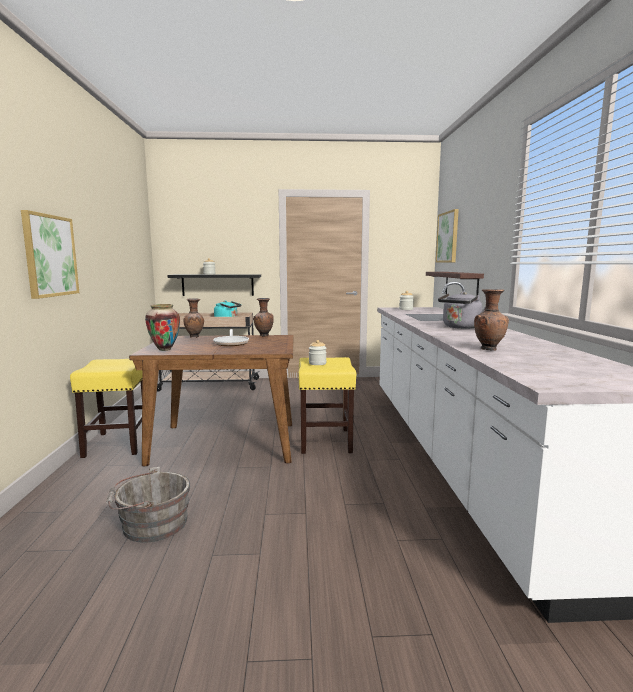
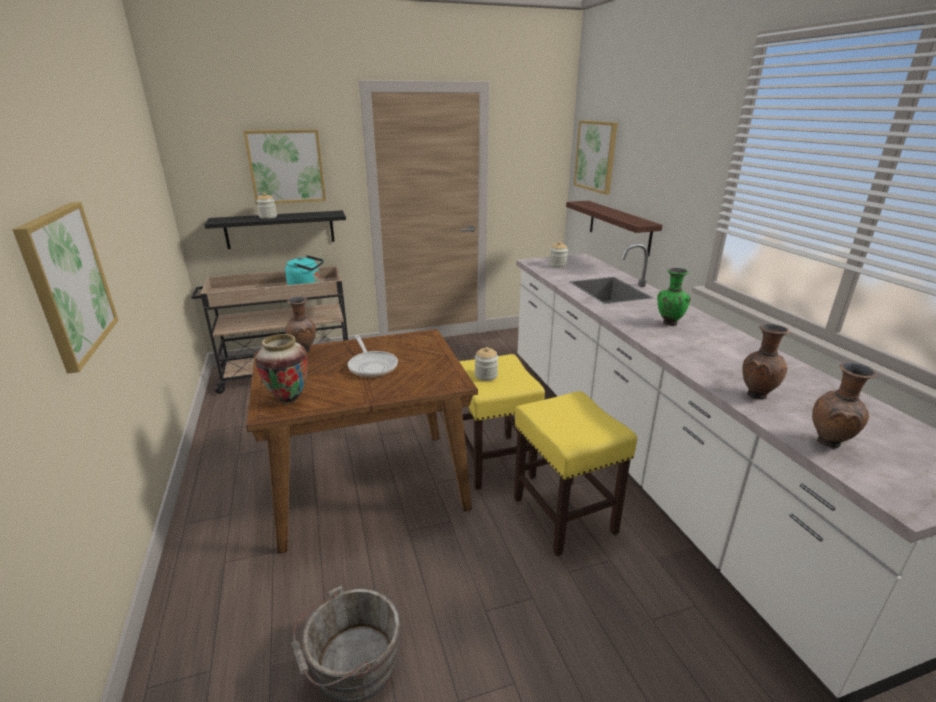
camera: 15 degrees left, 15 degrees up
yellow stool [70,359,142,458] -> yellow stool moved to [514,391,637,556]
brown vase [253,298,274,337] -> brown vase moved to [812,362,876,449]
grey kettle [438,291,486,329] -> green vase [657,268,690,326]
none -> picture [243,129,326,205]

